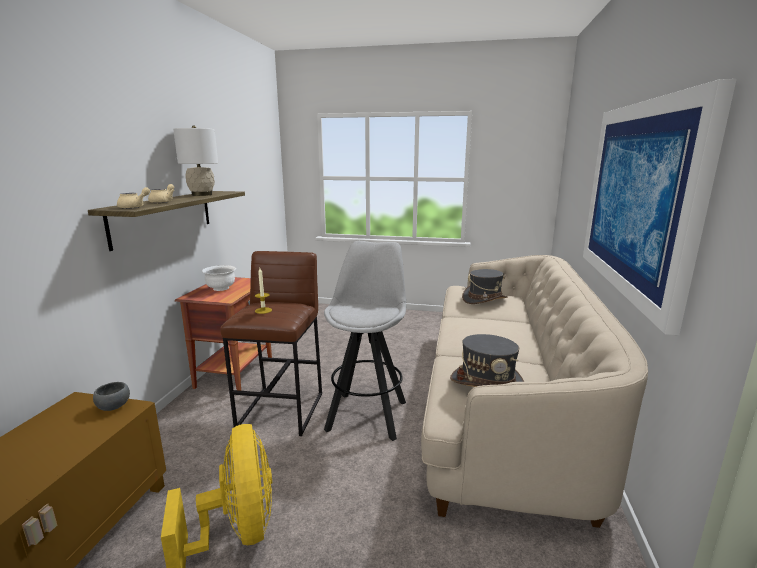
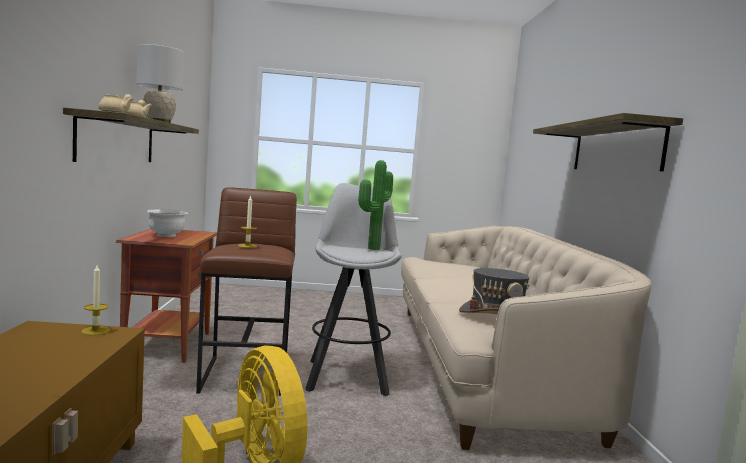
camera: 15 degrees left, 10 degrees down
grey bowl [93,382,130,411] -> candle [81,265,110,335]
grey hat [462,269,508,304] -> none
picture [583,79,737,335] -> shelf [533,113,683,172]
none -> potted plant [358,160,393,250]

